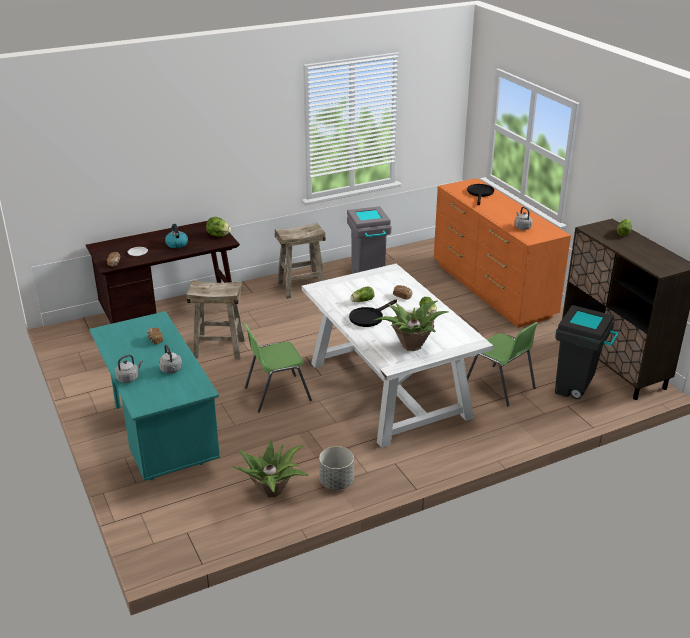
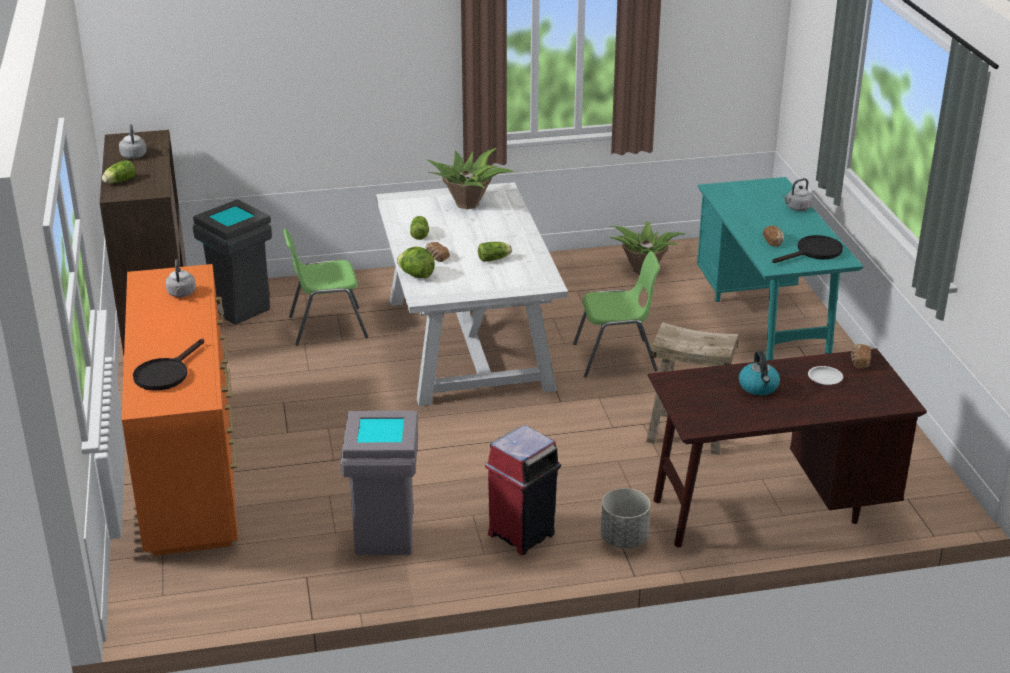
camera: 165 degrees left, 0 degrees up
grey kettle [159,345,182,374] -> grey kettle moved to [119,124,147,159]
lettuce [206,217,231,237] -> lettuce moved to [397,247,435,278]
beige stool [275,223,326,299] -> red trash can [485,425,561,555]
grey planter [319,446,354,490] -> grey planter moved to [601,488,650,548]
black frying pan [349,299,397,327] -> black frying pan moved to [772,235,843,263]
green chair [467,322,538,406] -> green chair turned 75 degrees counterclockwise [283,229,368,346]

